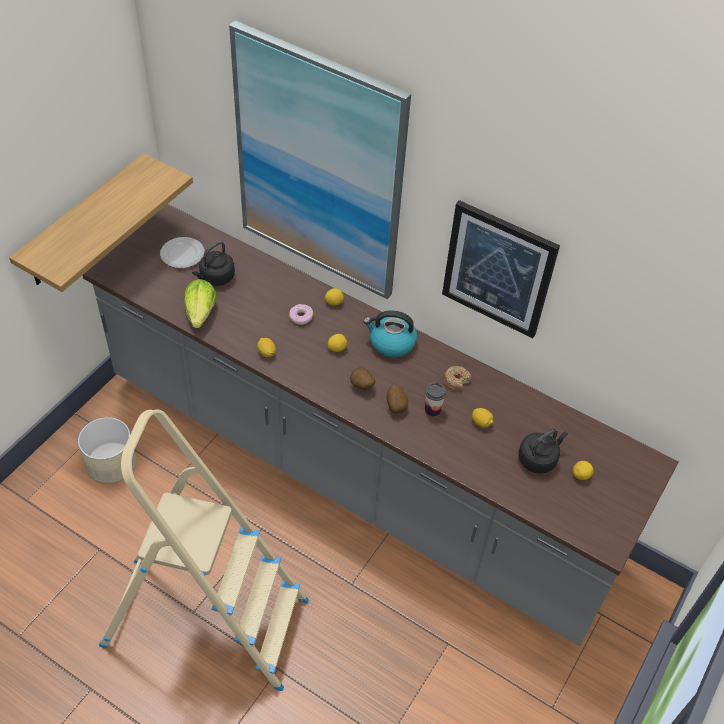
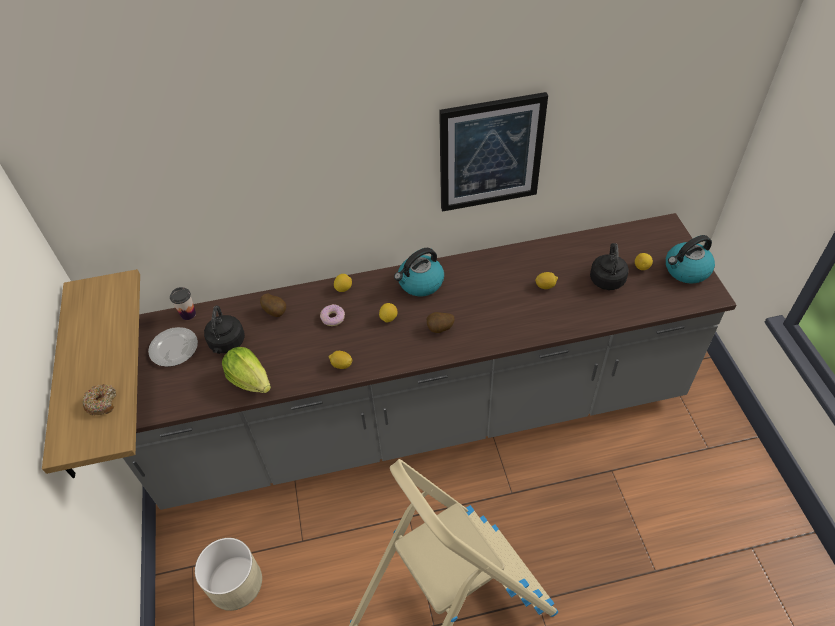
camera: 40 degrees left, 0 degrees up
picture [229,21,411,299] -> none
potato [387,385,408,414] -> potato moved to [260,294,286,317]
cup [425,383,447,417] -> cup moved to [170,287,196,320]
donut [443,366,471,391] -> donut moved to [82,384,116,415]
none -> kettle [666,235,715,284]

